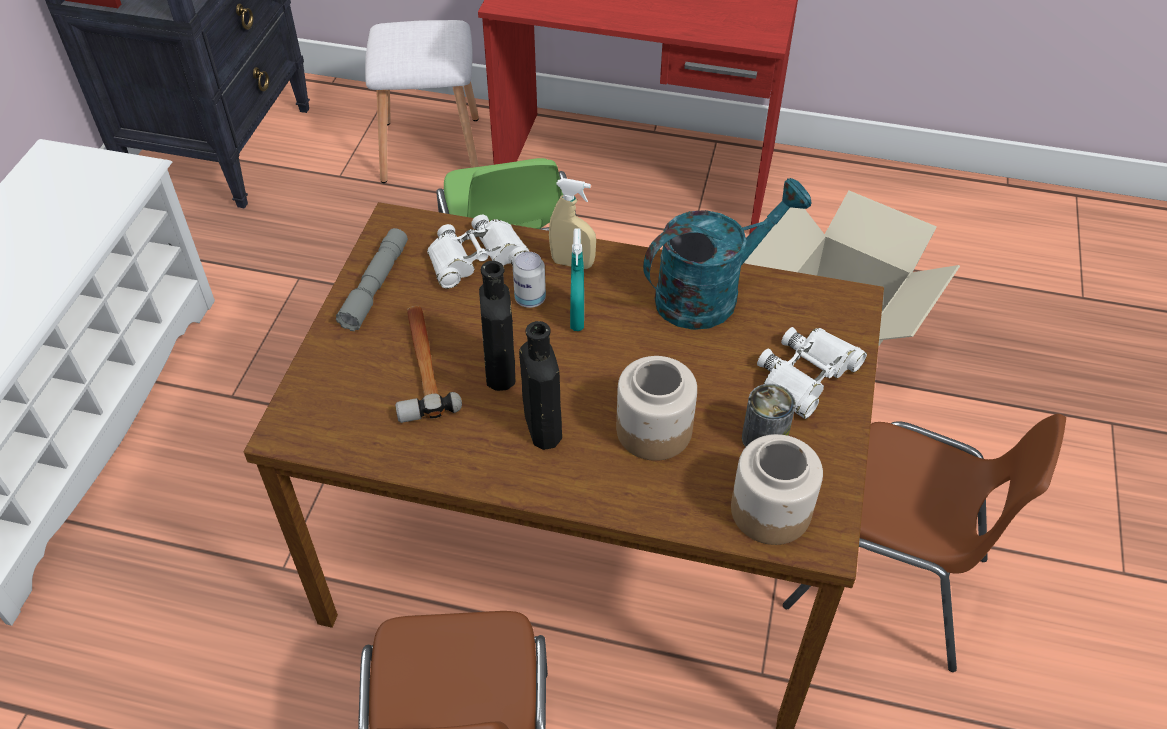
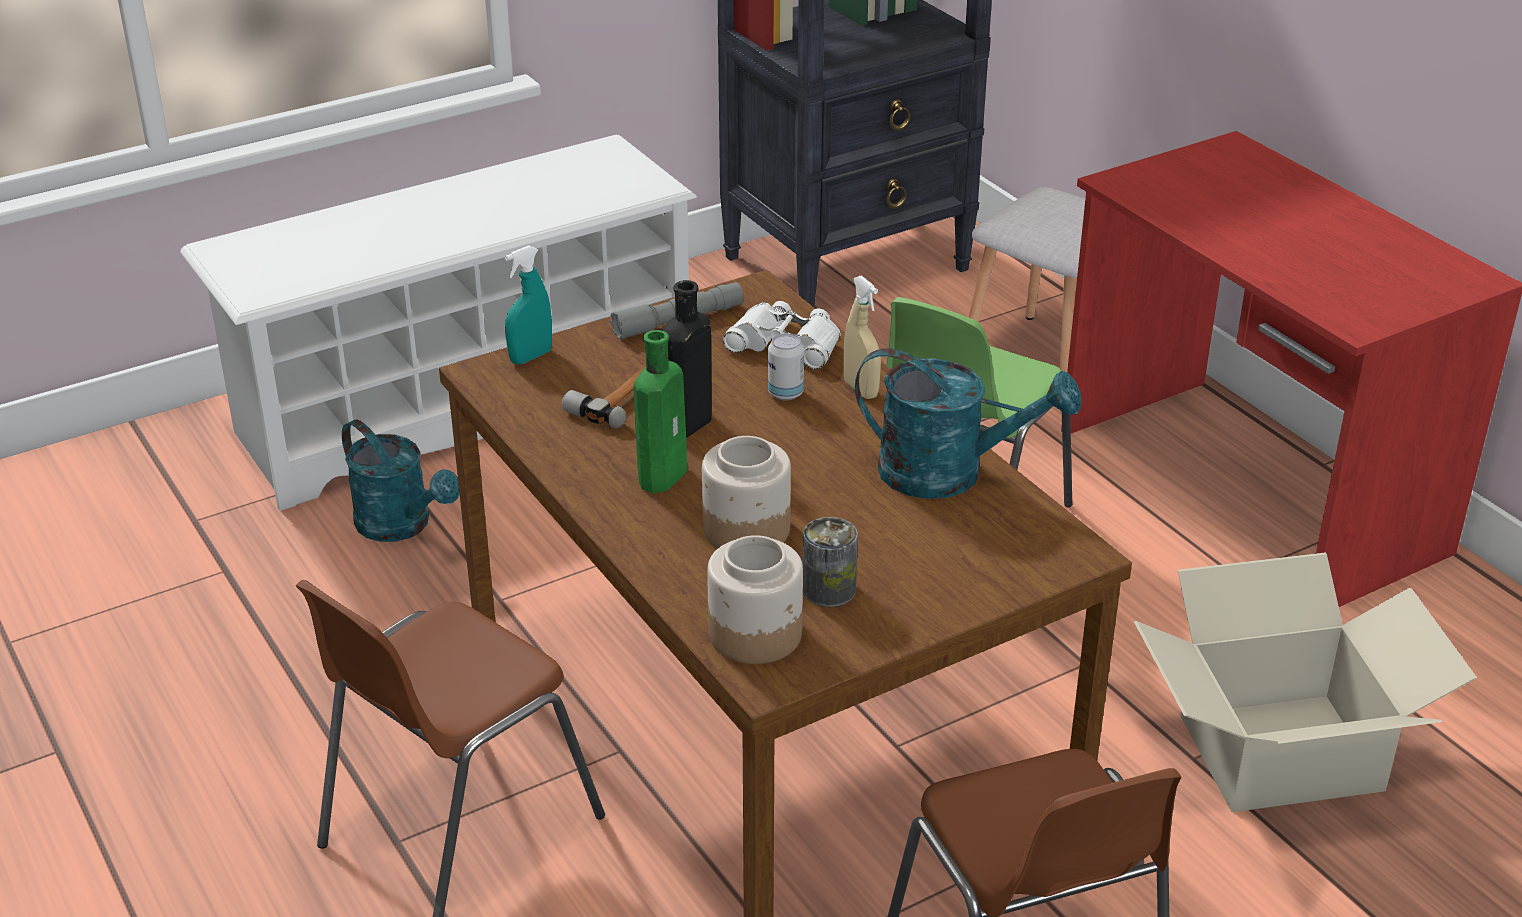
camera: 45 degrees right, 15 degrees down
black bottle [519,321,562,450] -> green bottle [634,330,687,493]
turquoise spray bottle [570,228,584,331] -> turquoise spray bottle moved to [505,245,552,365]
white binoculars [757,327,867,419] -> none
none -> turquoise watering can [342,419,460,542]

